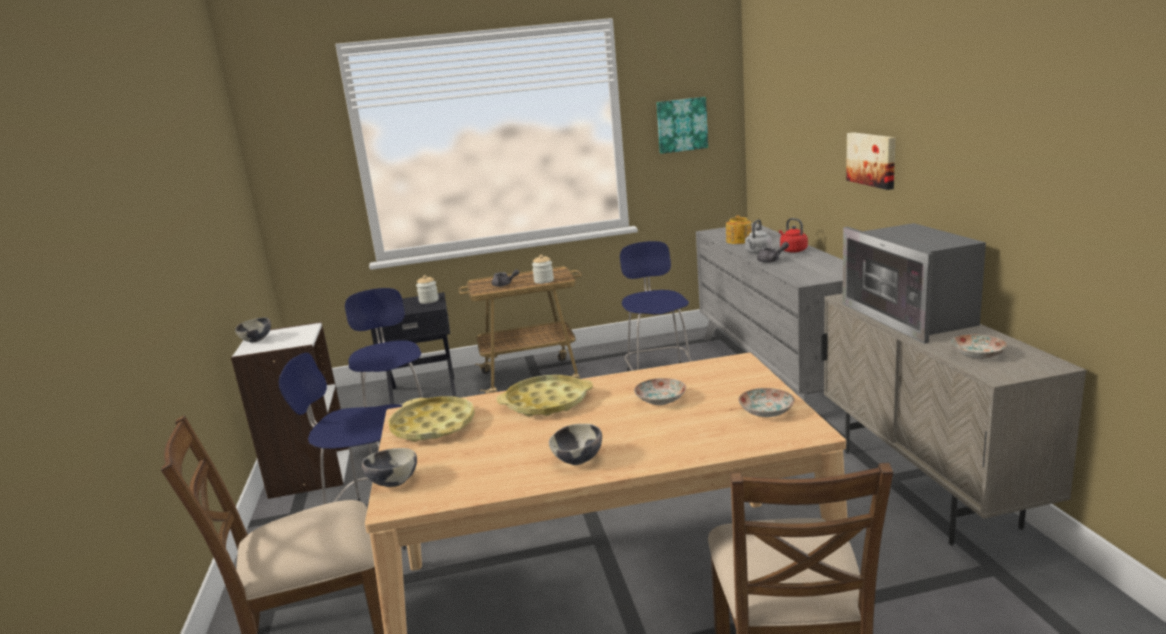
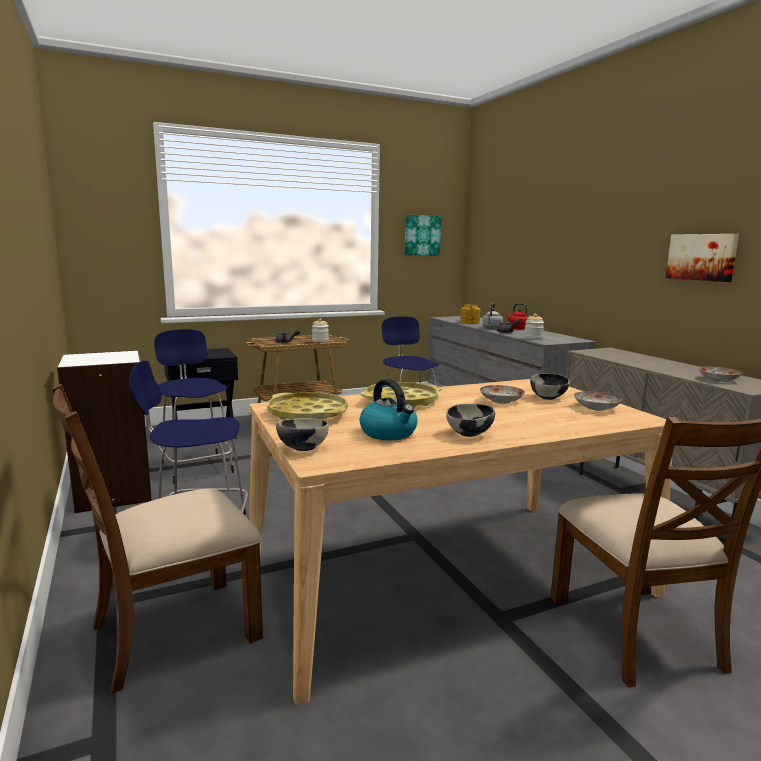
camera: 15 degrees left, 5 degrees down
bowl [235,317,271,342] -> bowl moved to [530,373,570,400]
jar [416,275,439,304] -> jar moved to [524,314,544,340]
microwave [842,223,986,344] -> none
picture [846,132,895,190] -> picture moved to [666,234,739,282]
none -> kettle [360,379,417,440]

